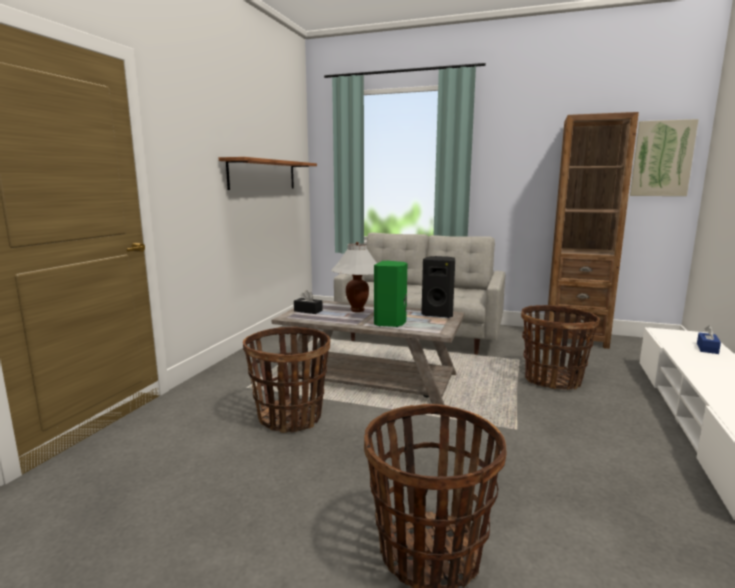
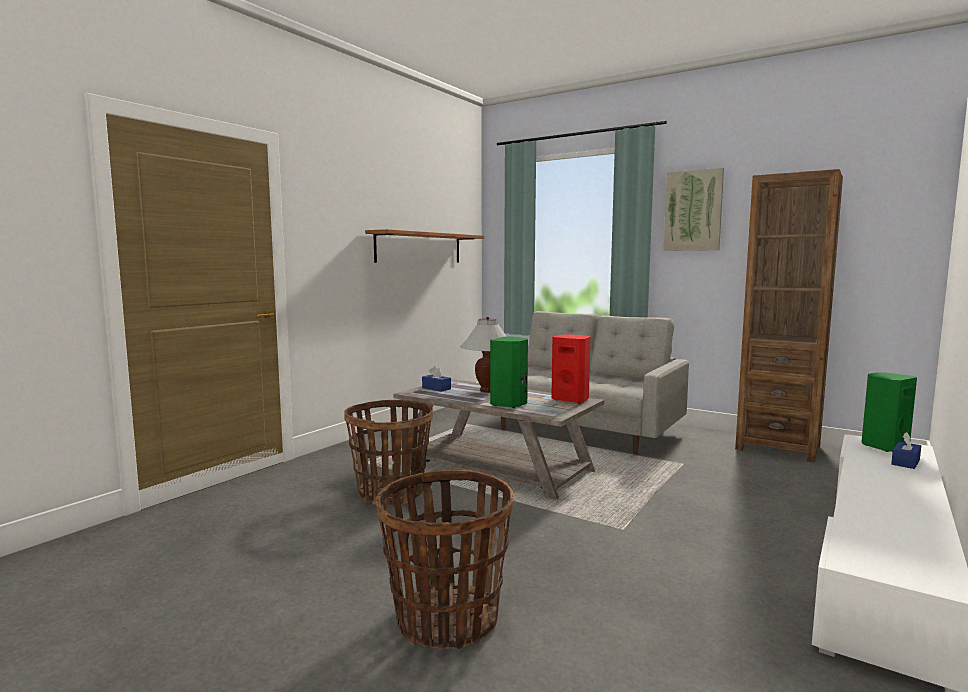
camera: 15 degrees right, 5 degrees down
black tissue box [294,290,323,314] -> blue tissue box [422,366,451,392]
black speaker [421,256,455,318] -> red speaker [551,335,590,404]
basket [521,305,600,390] -> none
picture [630,119,698,196] -> picture moved to [663,168,724,251]
none -> green speaker [862,372,917,452]

